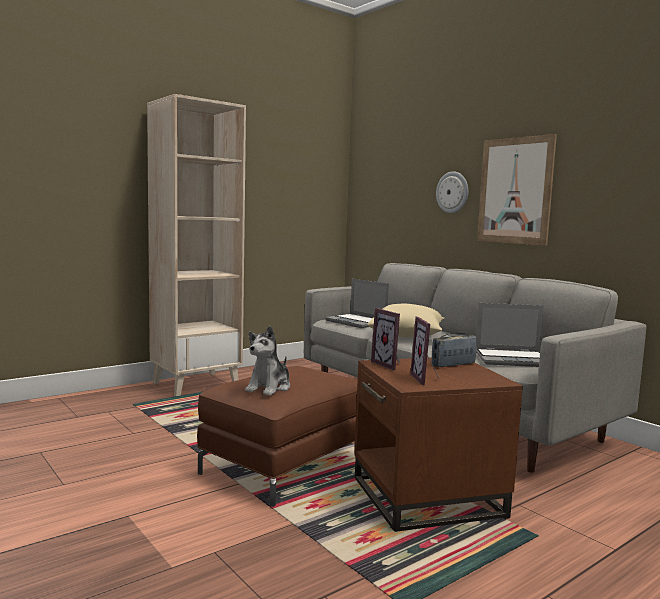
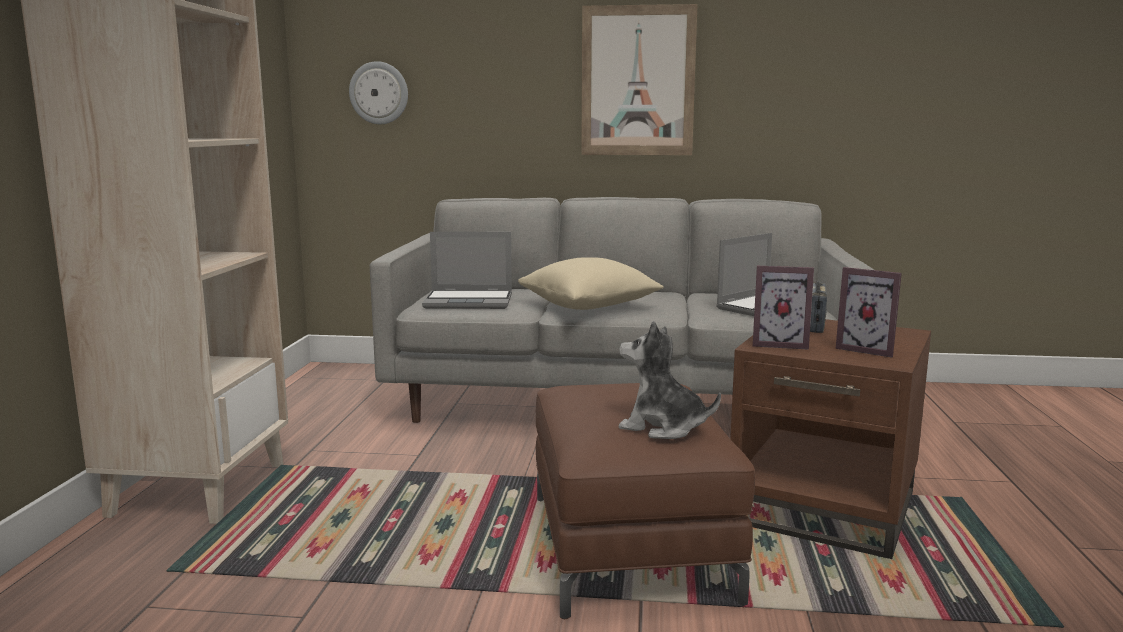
camera: 45 degrees left, 5 degrees up
plush toy [245,326,290,396] -> plush toy turned 135 degrees clockwise [618,321,721,439]
wall clock [436,171,468,213] -> wall clock moved to [349,61,408,124]

